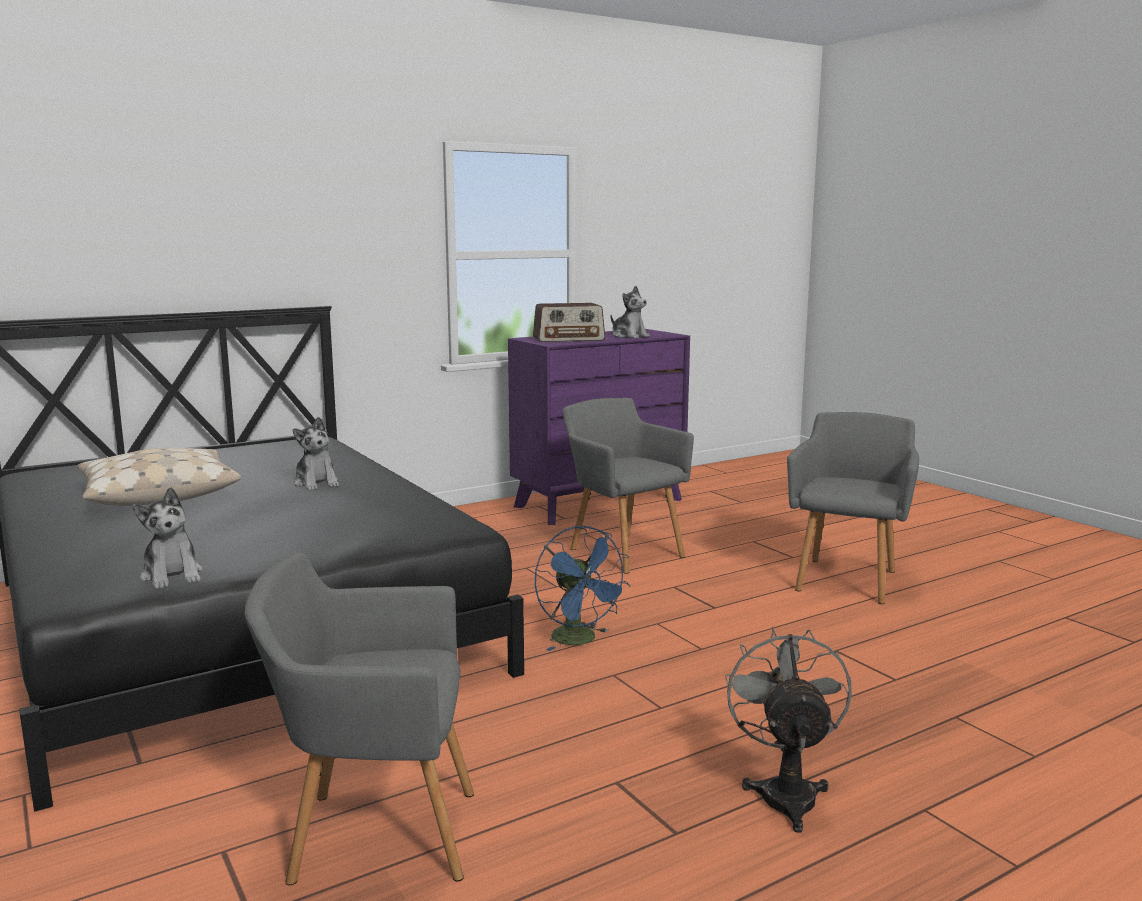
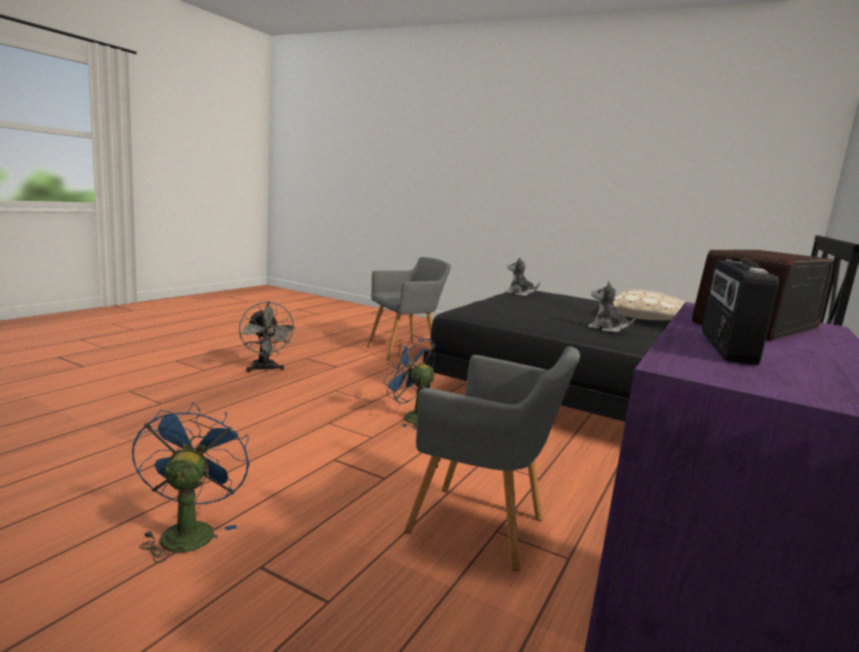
camera: 150 degrees right, 0 degrees up
plush toy [611,286,650,338] -> radio [702,258,779,365]
grey armchair [787,412,919,604] -> blue fan [132,402,250,563]

